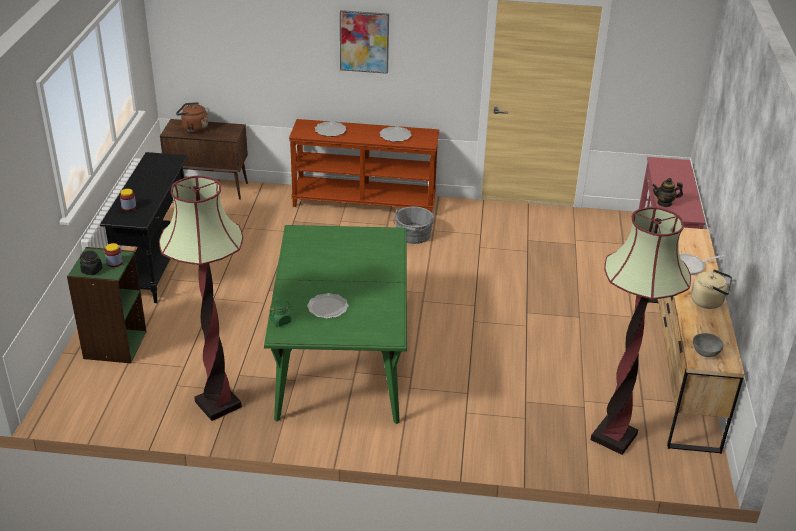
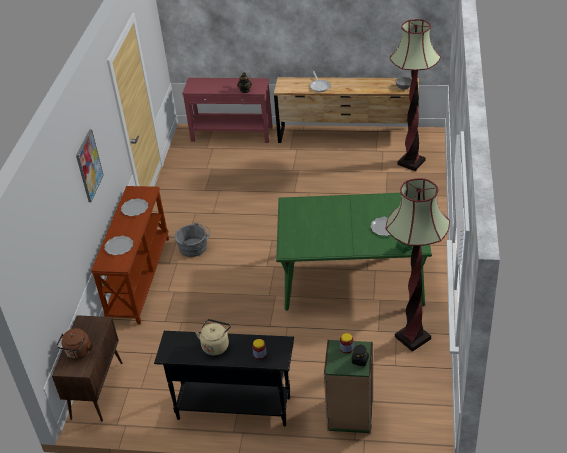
camera: 85 degrees left, 5 degrees up
beige kettle [691,269,732,309] -> beige kettle moved to [195,319,231,355]

